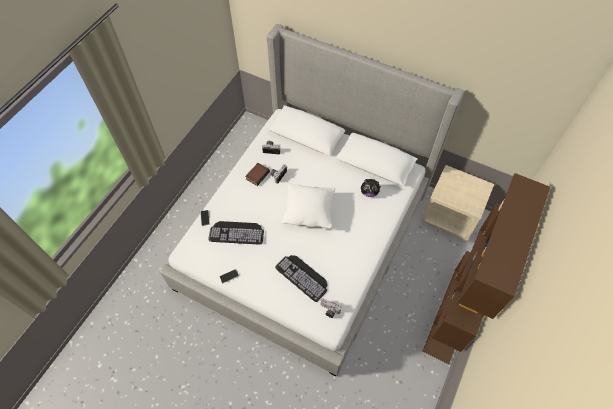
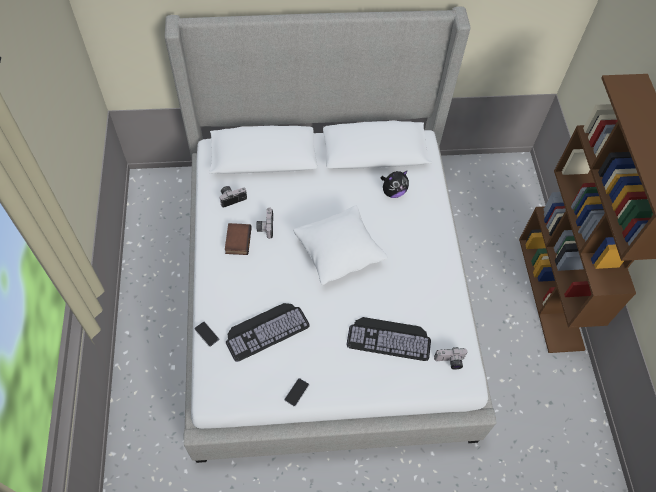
camera: 35 degrees left, 0 degrees up
beige nightstand [421,165,494,241] -> none

